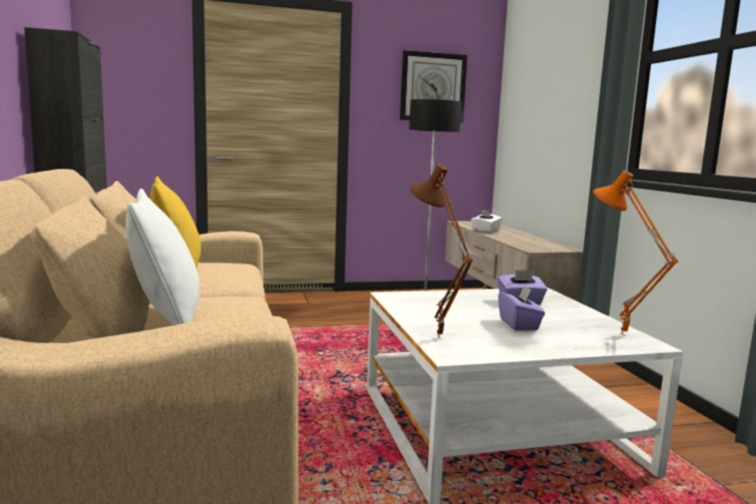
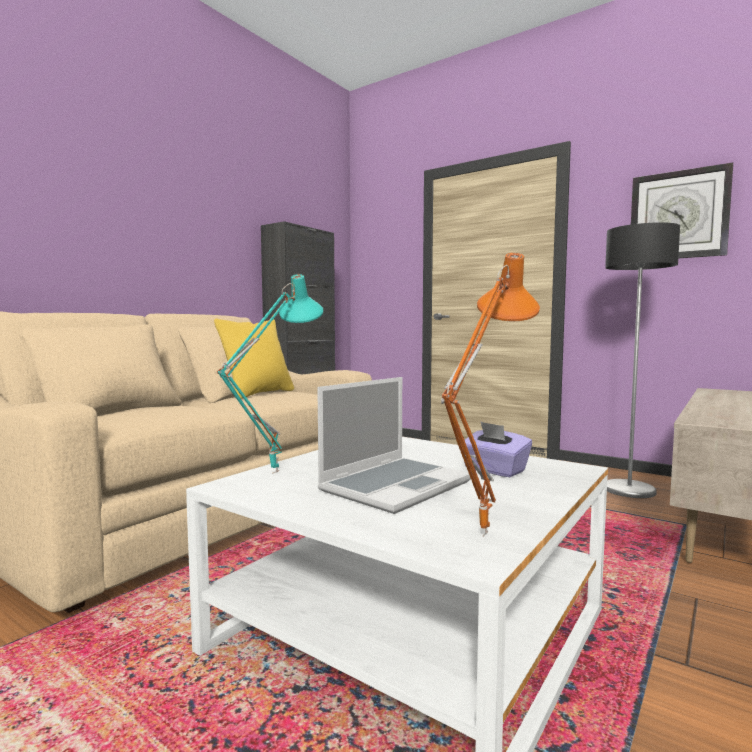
camera: 50 degrees right, 5 degrees down
white pillow [126,189,200,325] -> none
brown table lamp [410,164,473,339] -> turquoise table lamp [217,274,323,474]
white tissue box [471,209,502,233] -> none
purple tissue box [498,285,545,330] -> laptop [317,377,471,514]

